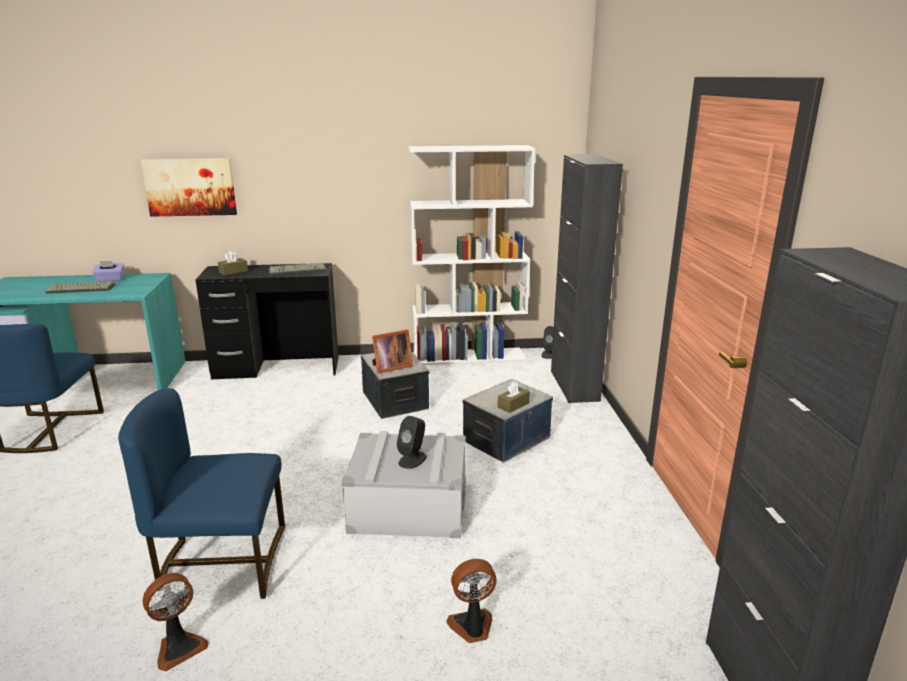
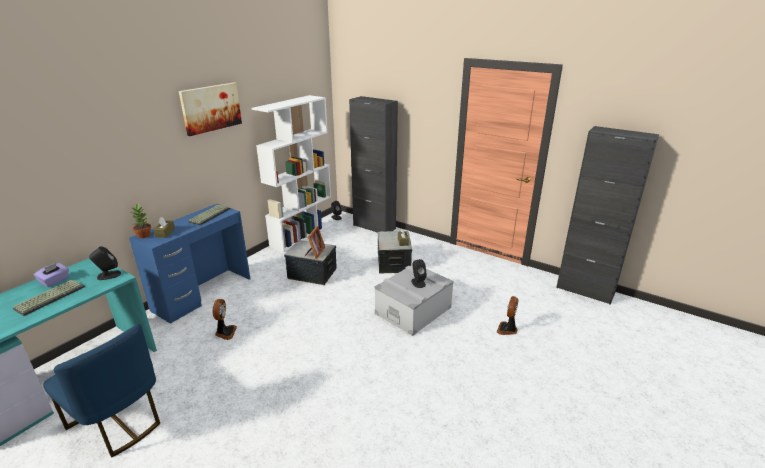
camera: 50 degrees left, 5 degrees up
blue chair [118,388,285,599] -> none
picture [141,158,237,217] -> picture moved to [179,83,242,136]
fan [142,573,209,671] -> fan moved to [213,299,237,340]
black desk [195,263,338,380] -> blue desk [129,204,250,324]
none -> black speaker [89,246,121,280]
none -> potted plant [130,203,151,238]

